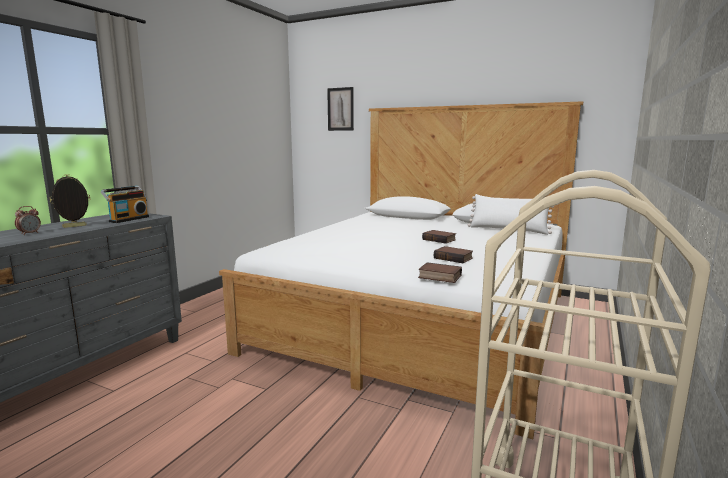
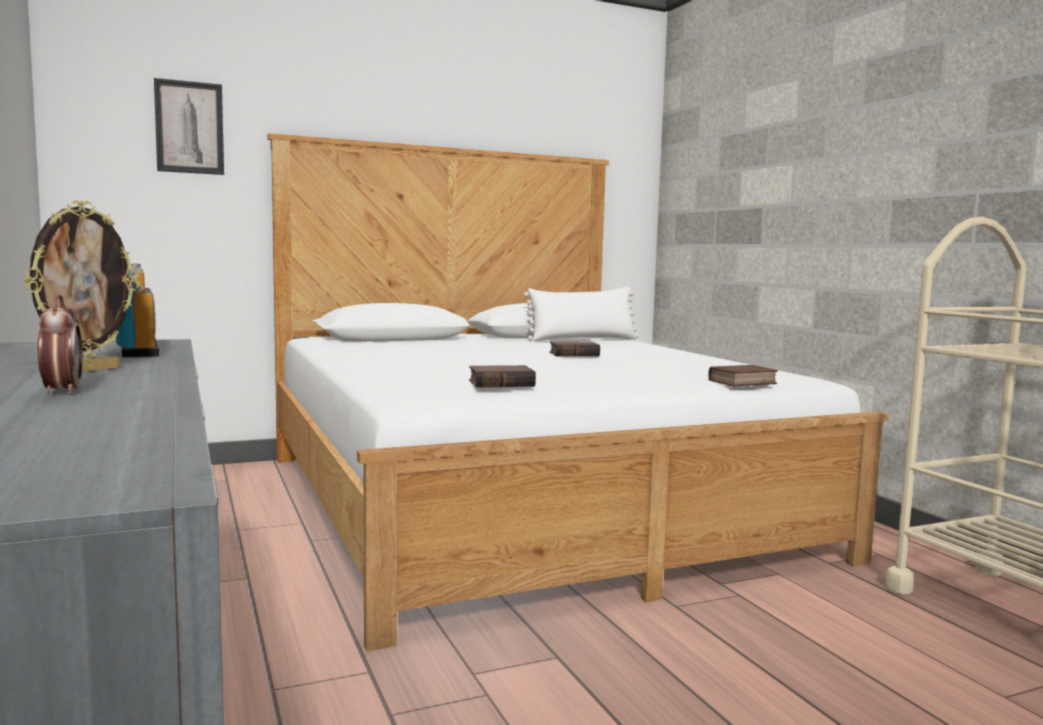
camera: 50 degrees left, 5 degrees down
picture frame [49,174,91,228] -> picture frame turned 150 degrees counterclockwise [24,200,139,372]
book [434,246,473,263] -> book moved to [469,365,536,387]

